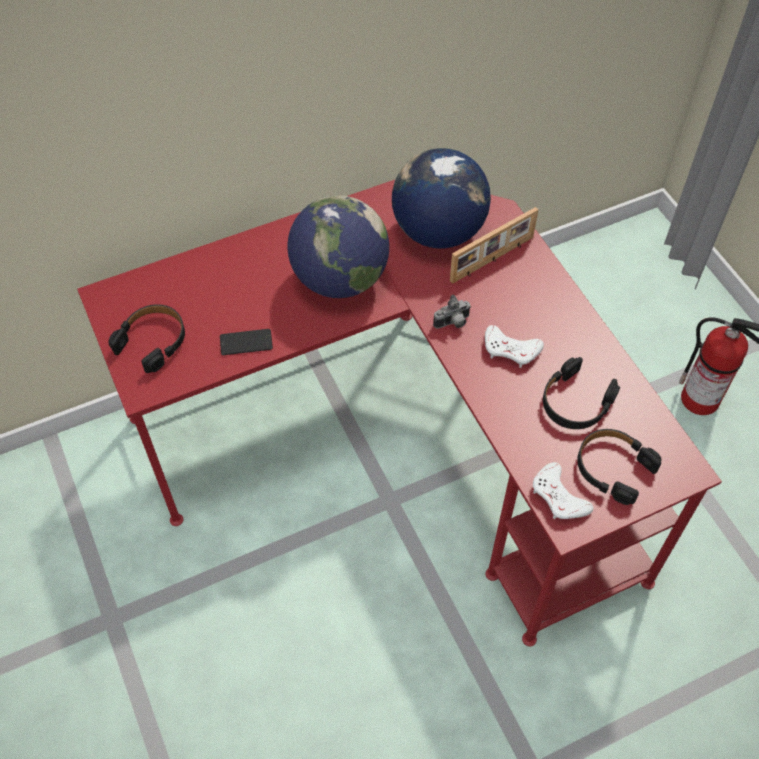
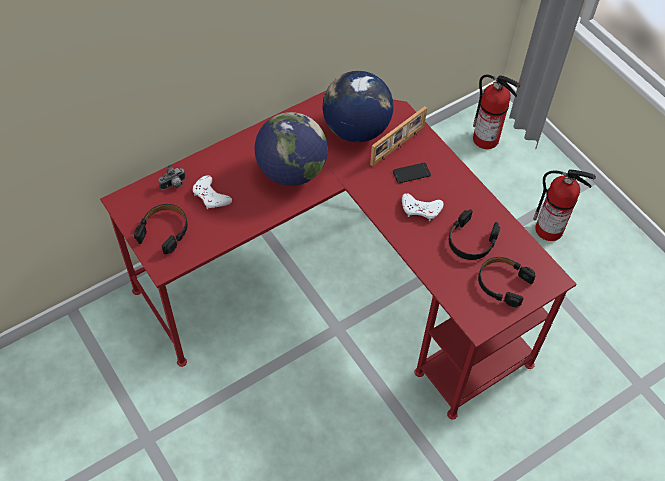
camera: 10 degrees left, 0 degrees up
phone [220,329,273,355] -> phone moved to [393,163,431,183]
camera [433,294,471,329] -> camera moved to [158,165,186,190]
white game controller [533,462,593,519] -> white game controller moved to [193,175,232,209]
none -> fire extinguisher [473,75,520,149]

